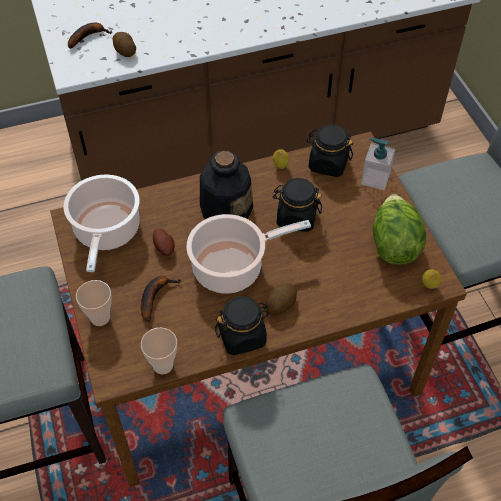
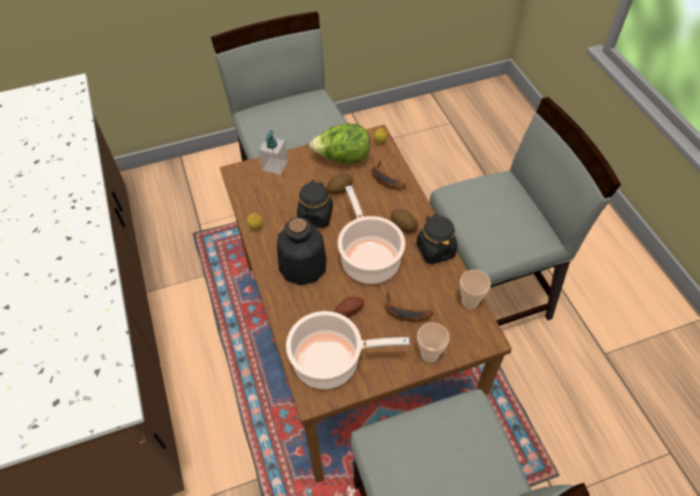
camera: 90 degrees left, 0 degrees up
banana [68,23,112,49] -> banana moved to [372,160,406,190]
potato [113,32,136,57] -> potato moved to [326,173,353,194]
black jar [307,124,353,177] -> none

